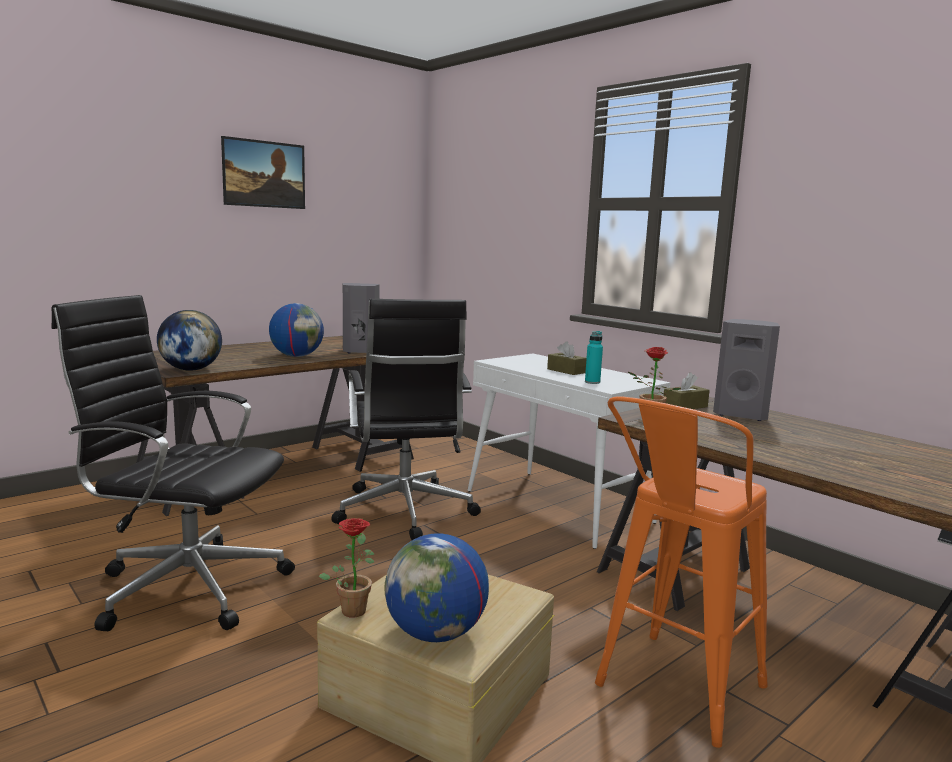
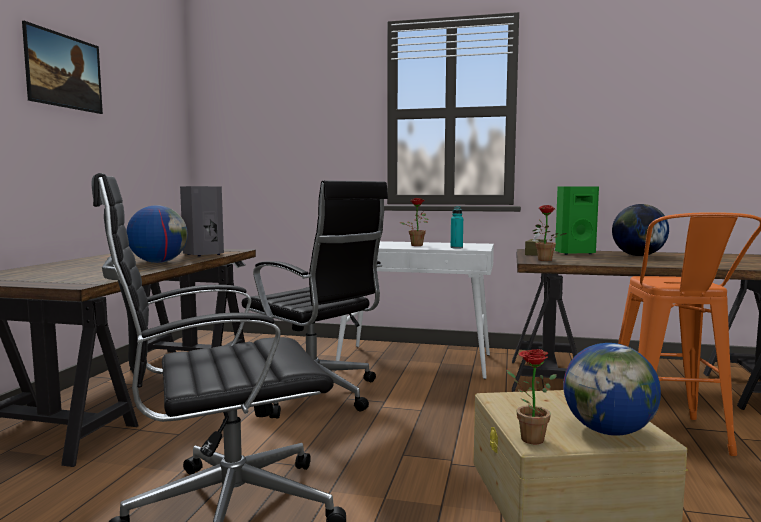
camera: 35 degrees left, 5 degrees down
globe [157,310,222,371] -> globe moved to [612,204,669,256]
brown tissue box [547,341,587,375] -> potted plant [400,198,428,246]
grey speaker [713,319,780,421] -> green speaker [555,186,599,255]

